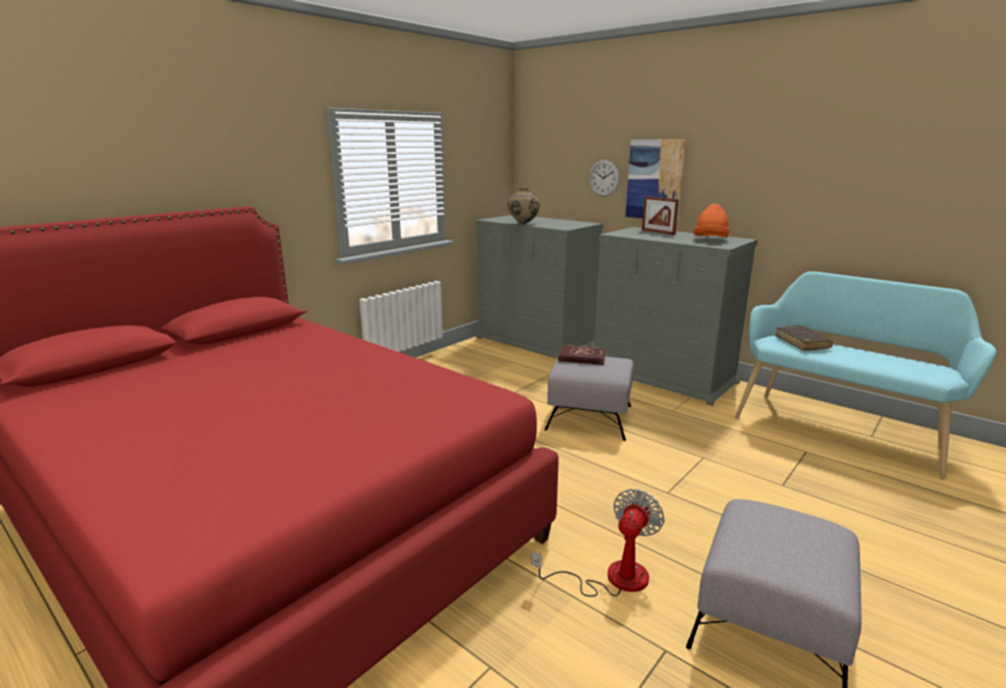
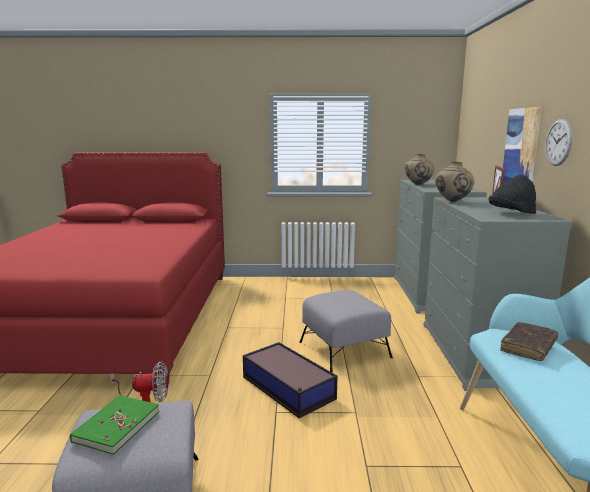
camera: 50 degrees right, 5 degrees down
red book [558,345,606,365] -> none
wall clock [589,160,620,196] -> wall clock moved to [545,119,573,166]
orange hat [694,204,729,237] -> black hat [489,175,536,214]
none -> green book [70,395,159,455]
none -> storage box [243,342,337,418]
none -> beige vase [435,161,474,202]

